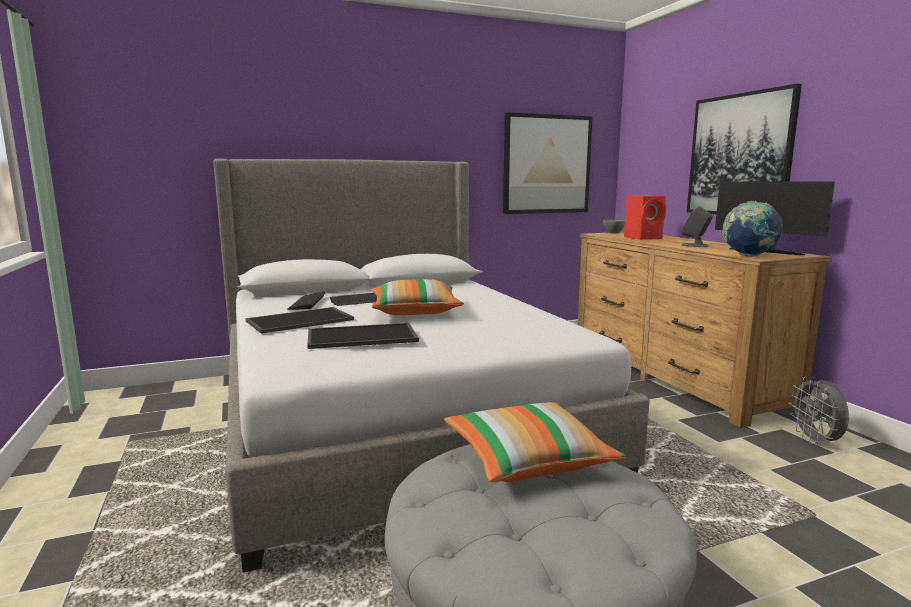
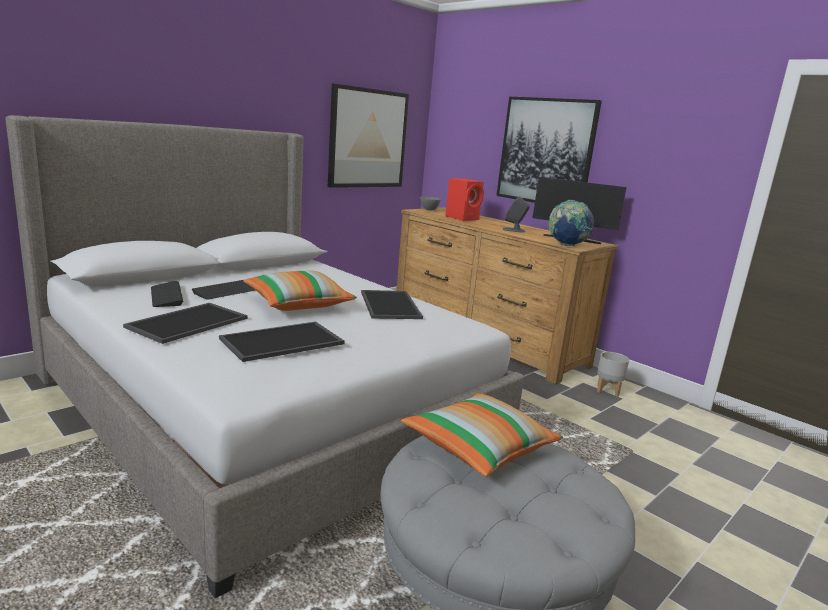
camera: 25 degrees left, 5 degrees up
grey fan [789,377,849,446] -> grey planter [597,352,629,397]
none -> tray [361,290,423,319]

